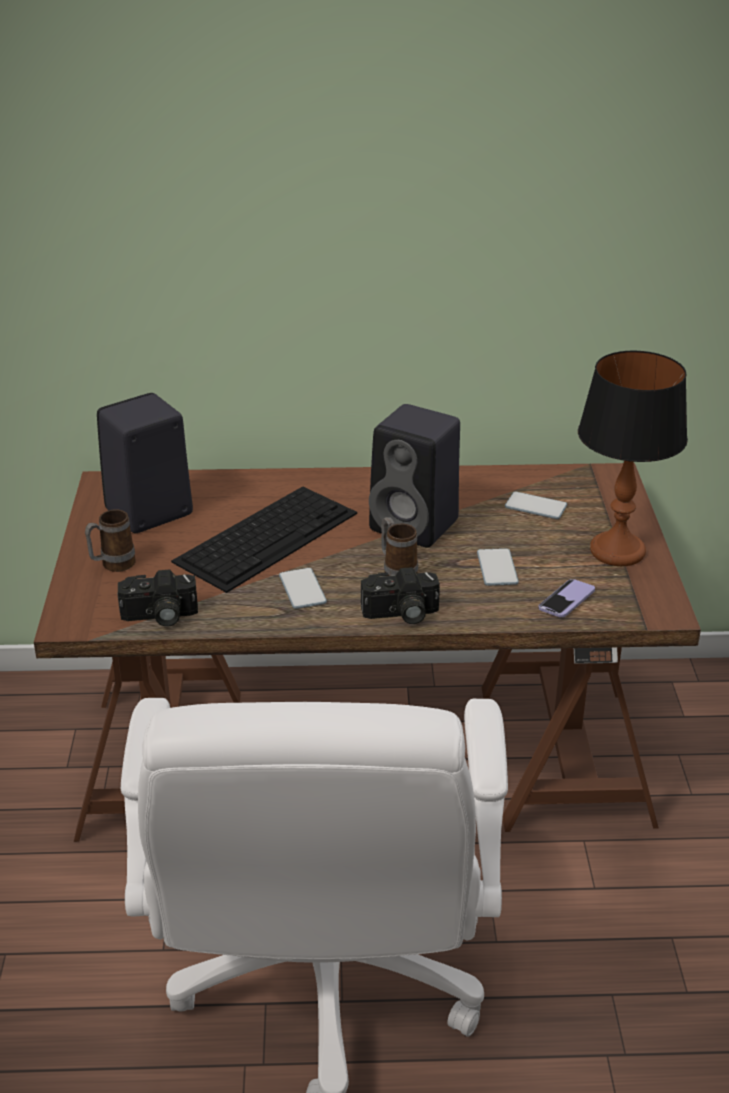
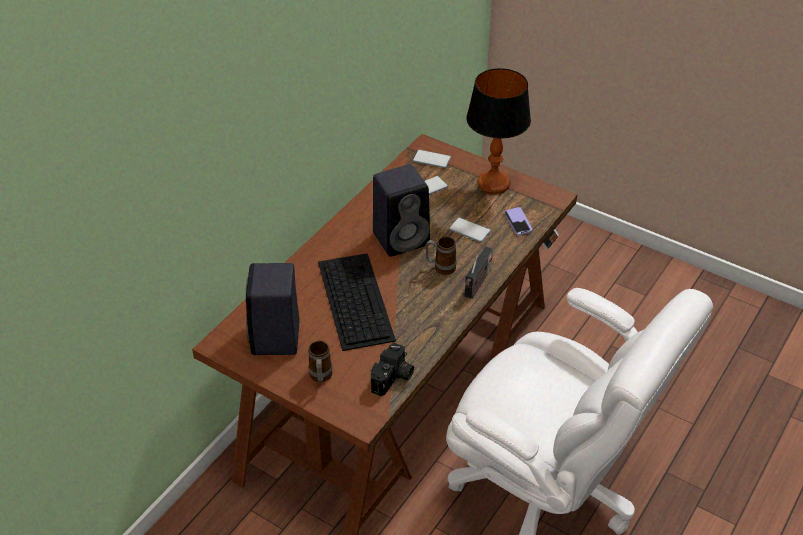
camera: 55 degrees left, 10 degrees up
phone [279,568,327,609] -> phone moved to [413,150,451,168]
camera [361,567,440,624] -> radio [464,246,493,299]

